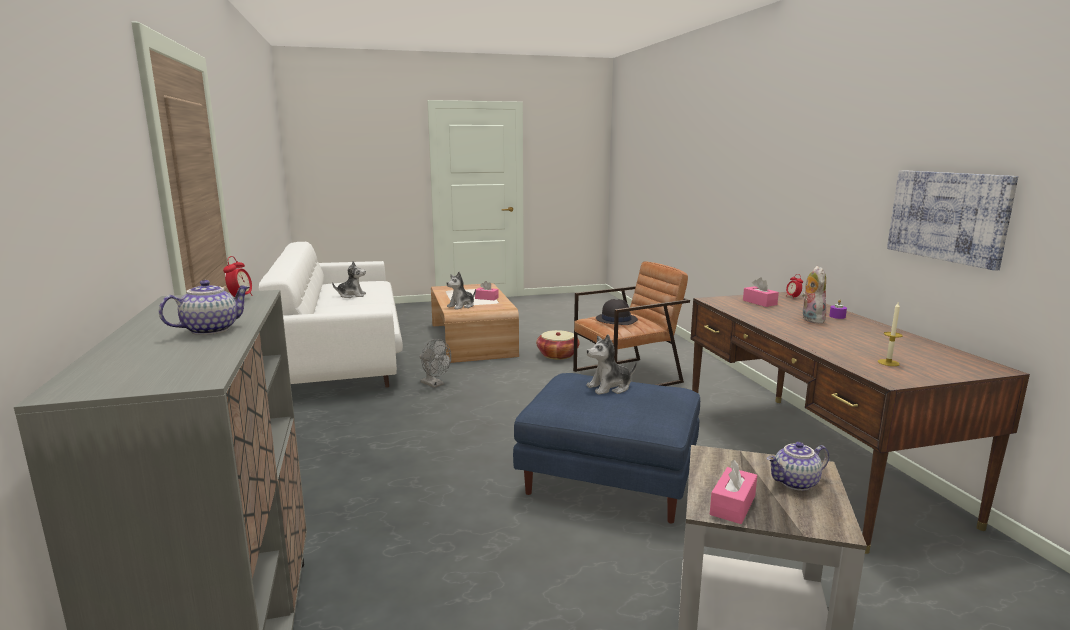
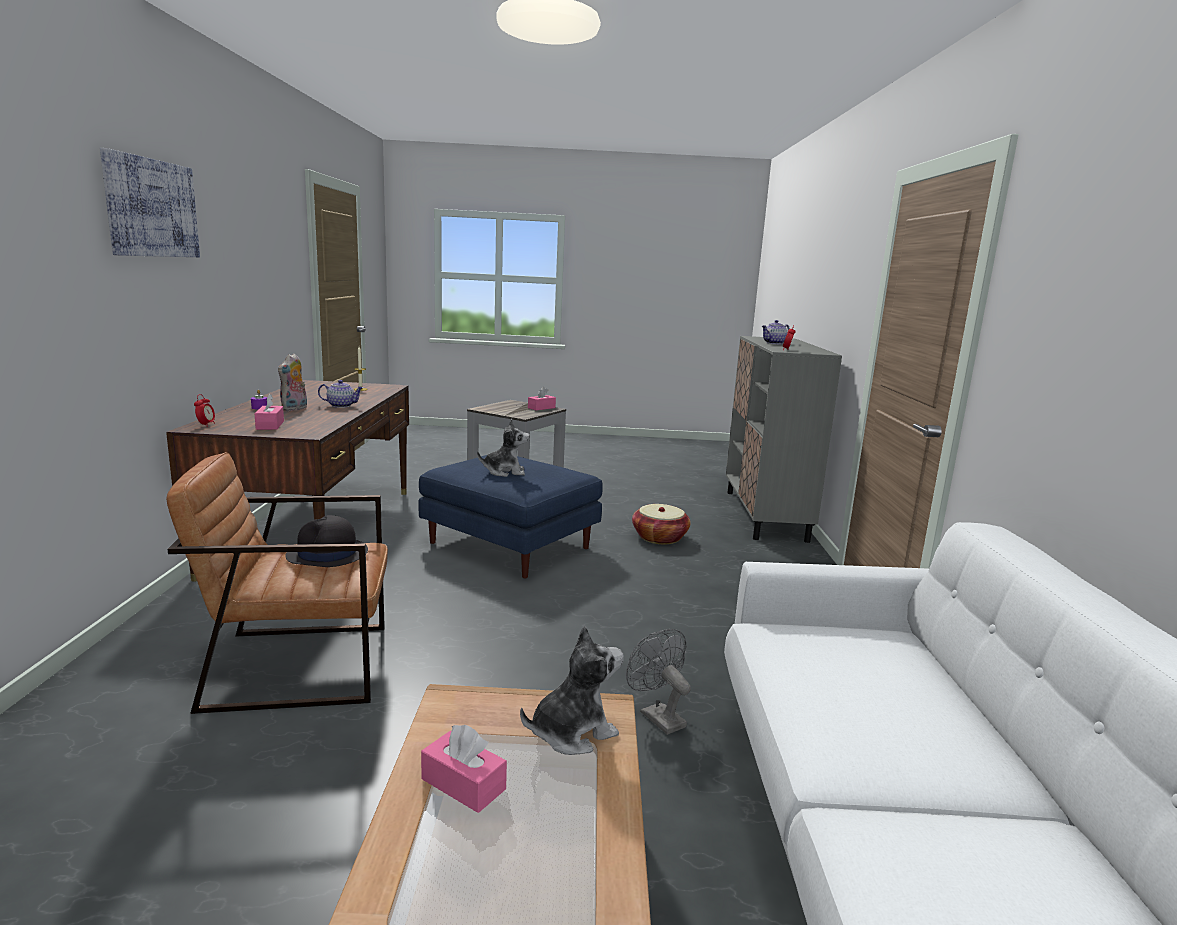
camera: 165 degrees left, 0 degrees up
plush toy [332,261,366,298] -> none
basket [536,330,580,359] -> basket moved to [632,504,691,544]
teapot [767,442,829,491] -> teapot moved to [318,380,363,408]
picture [887,170,1018,271] -> picture moved to [100,148,200,257]

